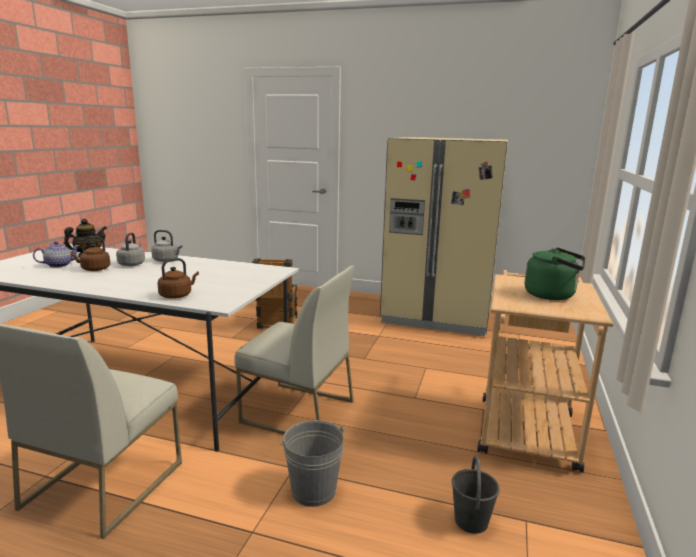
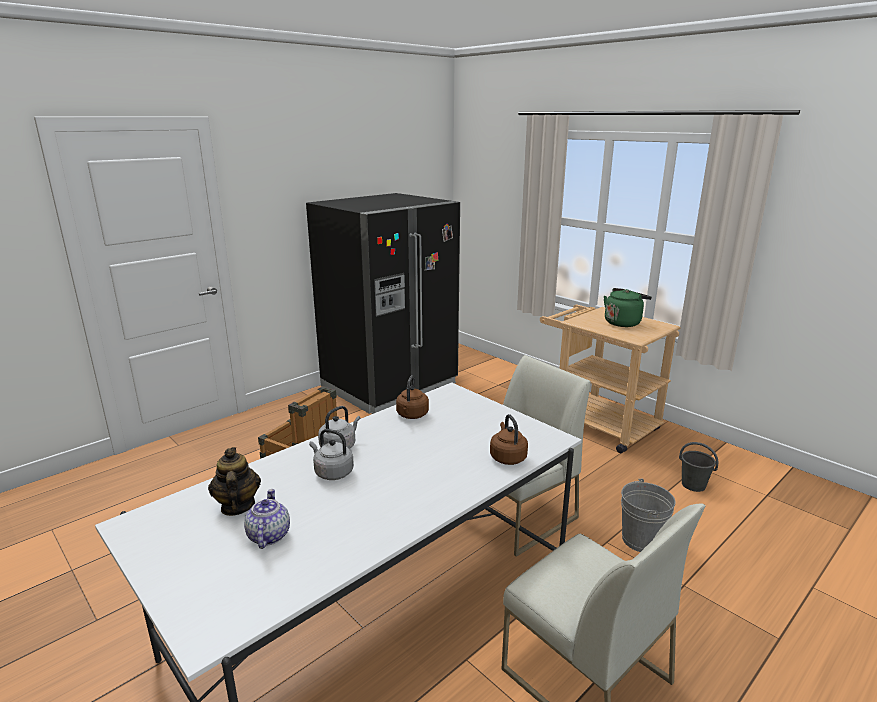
camera: 60 degrees left, 5 degrees up
brown kettle [70,236,110,271] -> brown kettle moved to [396,375,429,419]
beige fridge [380,137,508,336] -> black fridge [306,193,460,414]

